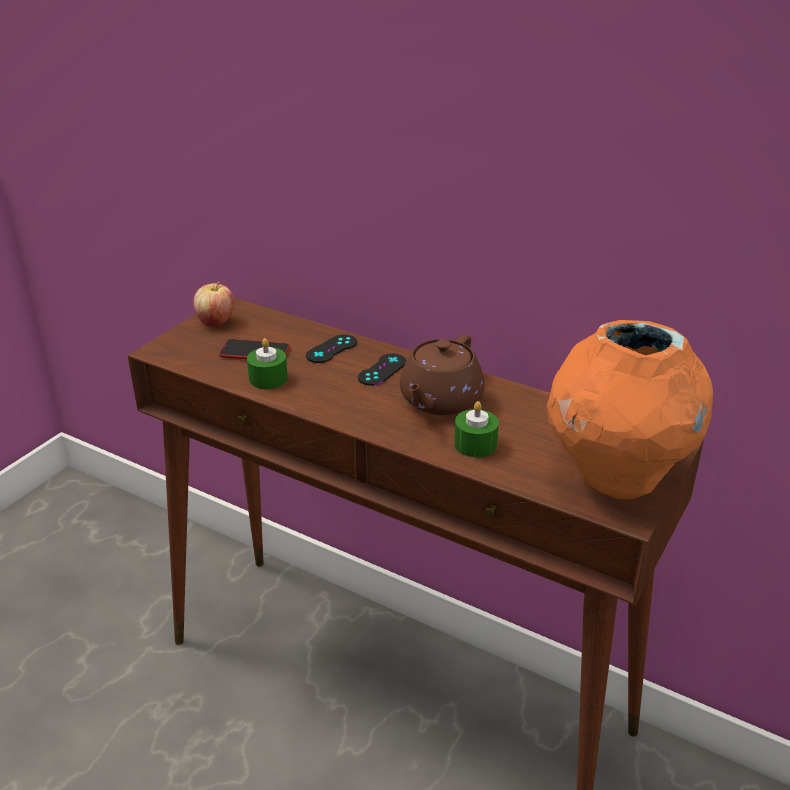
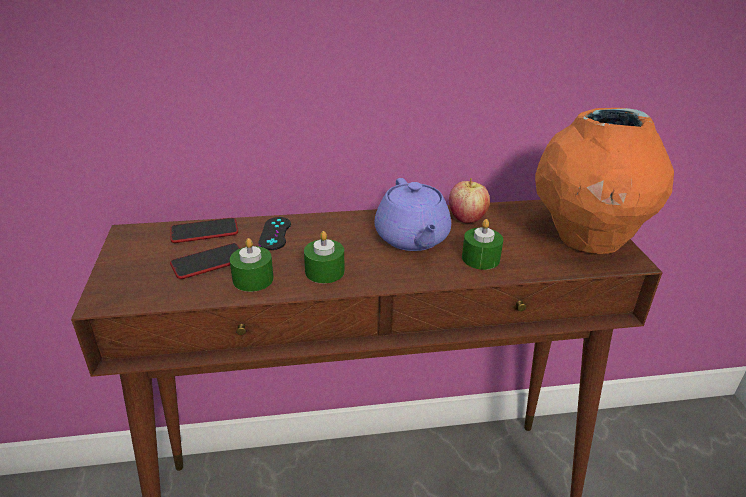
camera: 40 degrees left, 0 degrees up
apple [193,281,234,326] -> apple moved to [449,178,490,223]
black game controller [358,354,406,386] -> none
brown teapot [400,335,485,415] -> purple teapot [375,178,451,251]
none -> phone [170,218,238,243]
none -> green candle [304,231,345,283]

